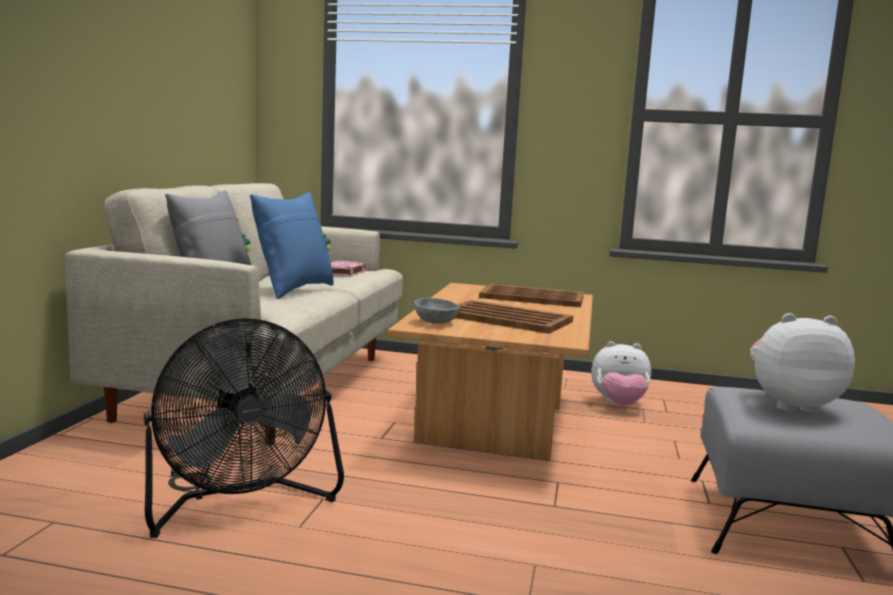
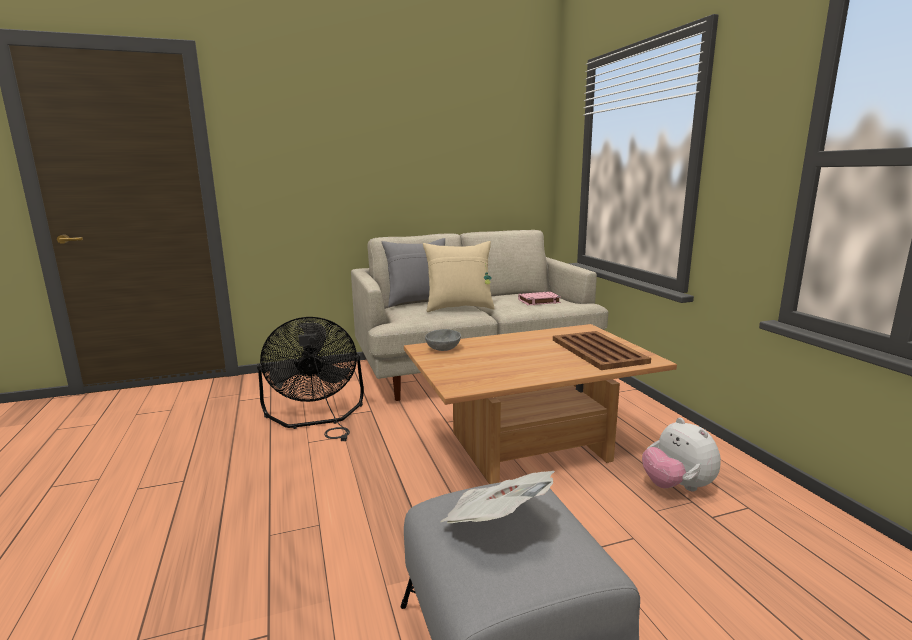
camera: 60 degrees right, 5 degrees up
black fan [144,319,344,538] -> black fan turned 135 degrees clockwise [257,317,364,441]
blue pillow [250,192,334,299] -> beige pillow [423,241,495,312]
brown tray [455,300,573,334] -> none
plush toy [750,313,855,413] -> newspaper [440,471,555,523]

